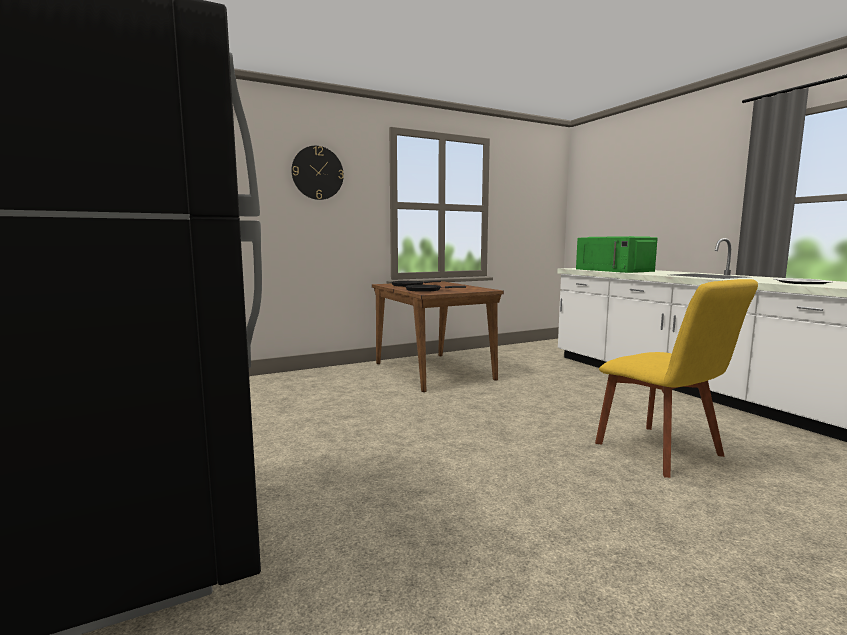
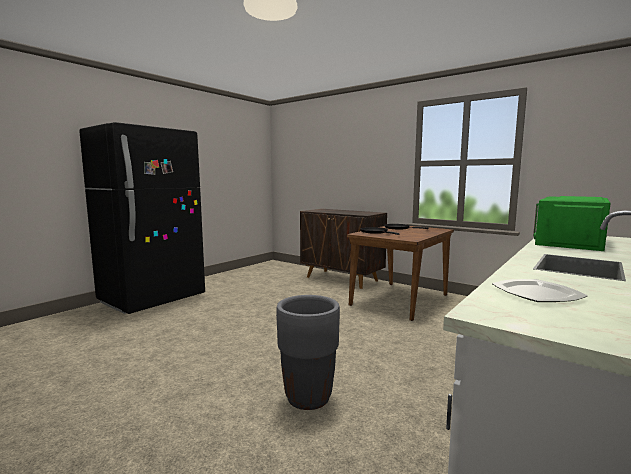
camera: 65 degrees right, 0 degrees up
wall clock [291,146,344,200] -> none
yellow chair [595,279,758,478] -> grey planter [276,295,340,410]
none -> brown cabinet [300,209,387,289]

